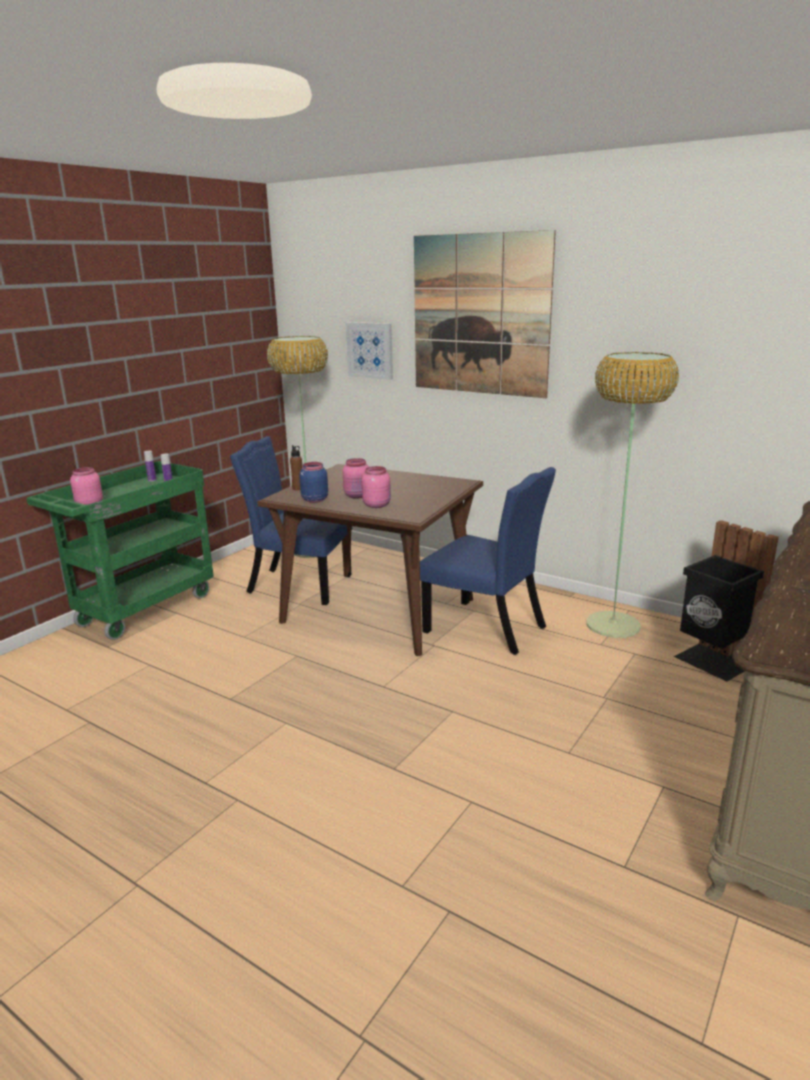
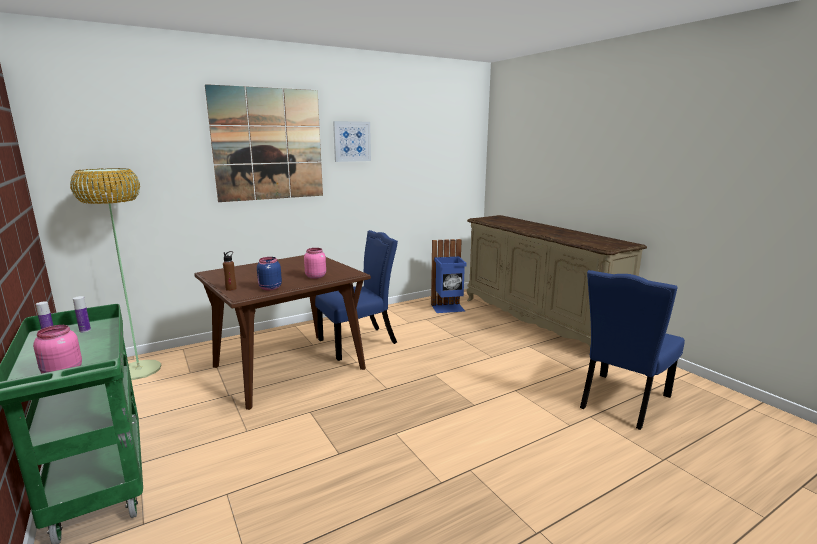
camera: 65 degrees left, 5 degrees down
blue chair [230,436,352,605] -> blue chair moved to [580,270,685,430]
pink jar [343,458,369,499] -> none
picture [346,322,393,380] -> picture moved to [333,121,371,162]
floor lamp [586,352,679,638] -> none
black trash can [674,520,779,681] -> blue trash can [431,239,467,313]

